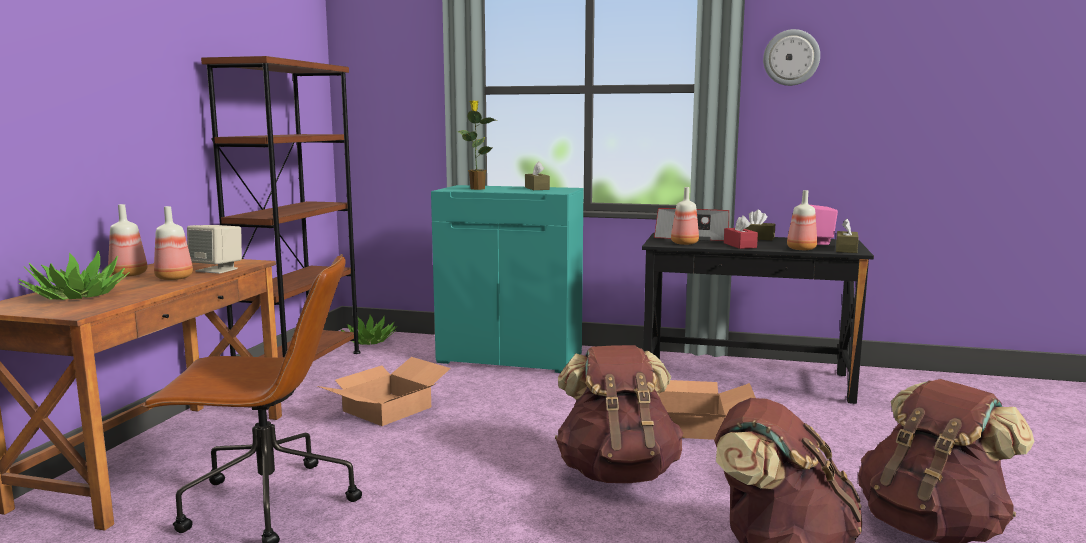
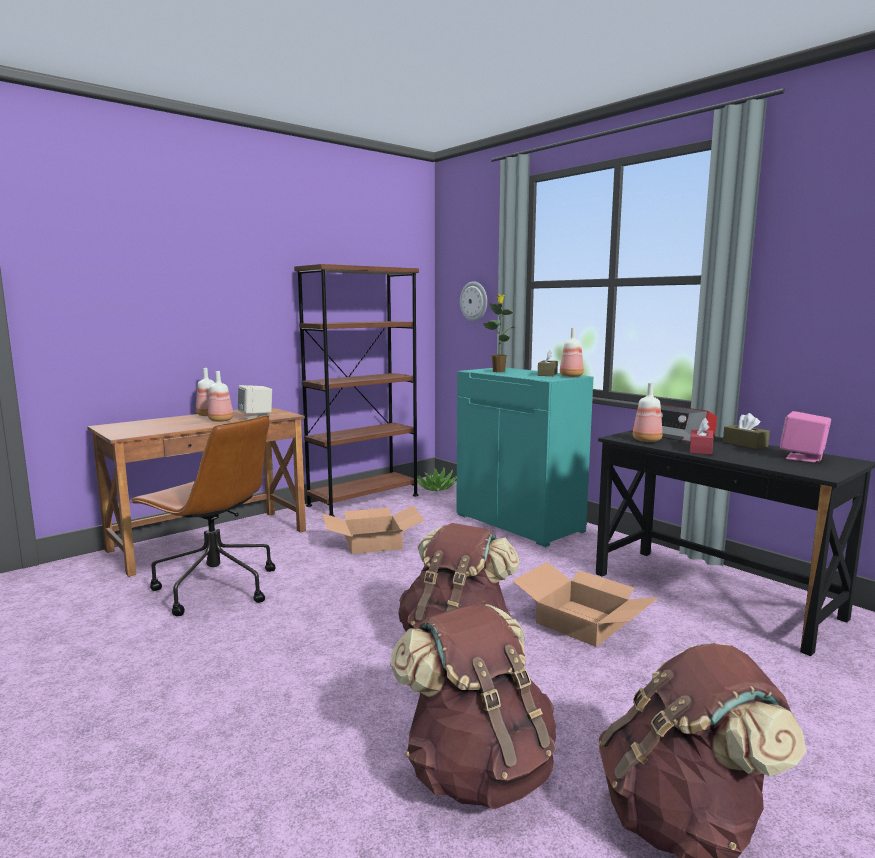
camera: 35 degrees right, 0 degrees up
potted plant [18,250,130,300] -> none
wall clock [763,29,820,86] -> wall clock moved to [460,281,487,322]
bottle [787,190,817,250] -> bottle moved to [560,328,584,377]
brown tissue box [836,219,859,253] -> none

